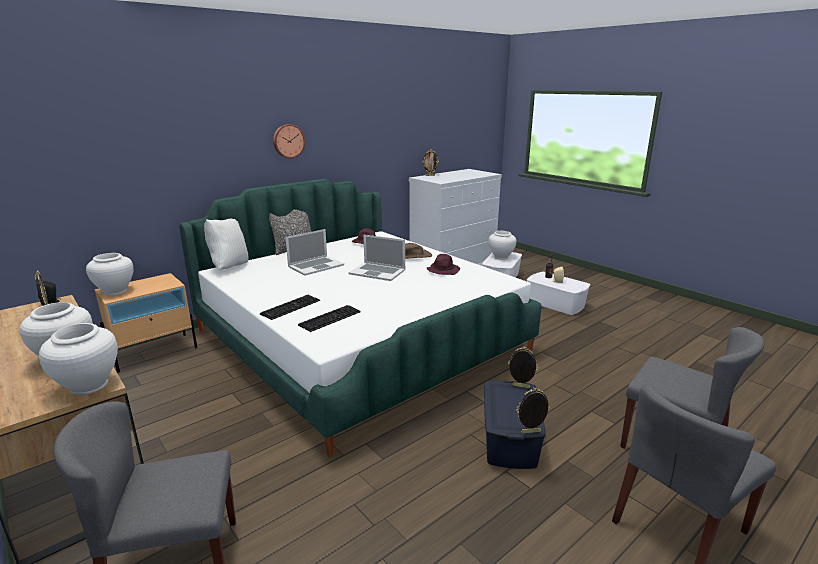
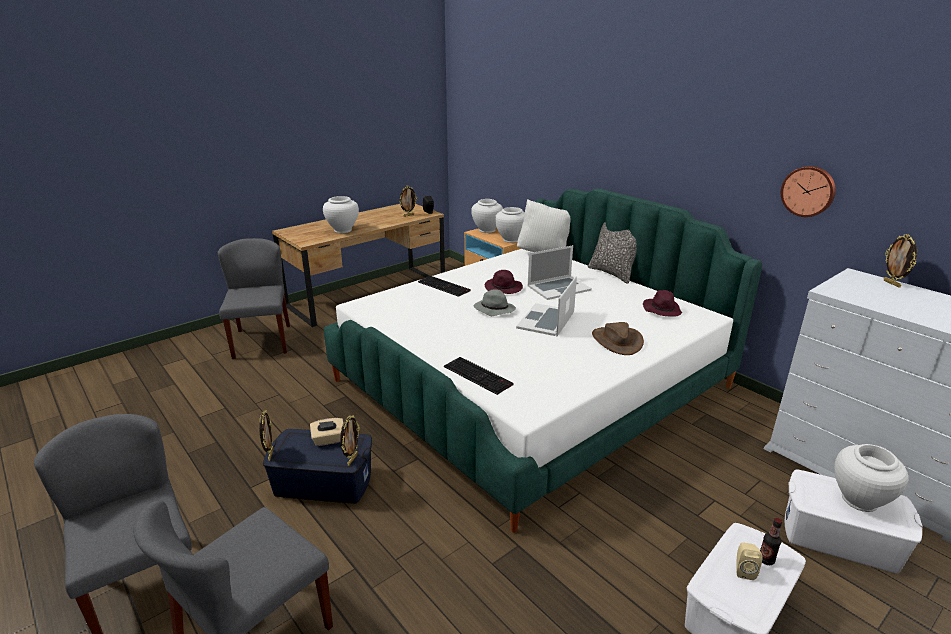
camera: 90 degrees right, 5 degrees up
white vase [39,323,118,395] -> white vase moved to [495,207,525,243]
wall clock [273,124,305,158] -> wall clock moved to [781,166,836,217]
laptop [285,229,344,276] -> laptop turned 75 degrees counterclockwise [528,245,592,300]
keyboard [298,305,361,332] -> keyboard moved to [444,357,514,395]
purple hat [427,254,460,275] -> purple hat moved to [485,270,523,294]
none -> beige tissue box [310,418,343,446]
none -> grey hat [474,289,516,316]

